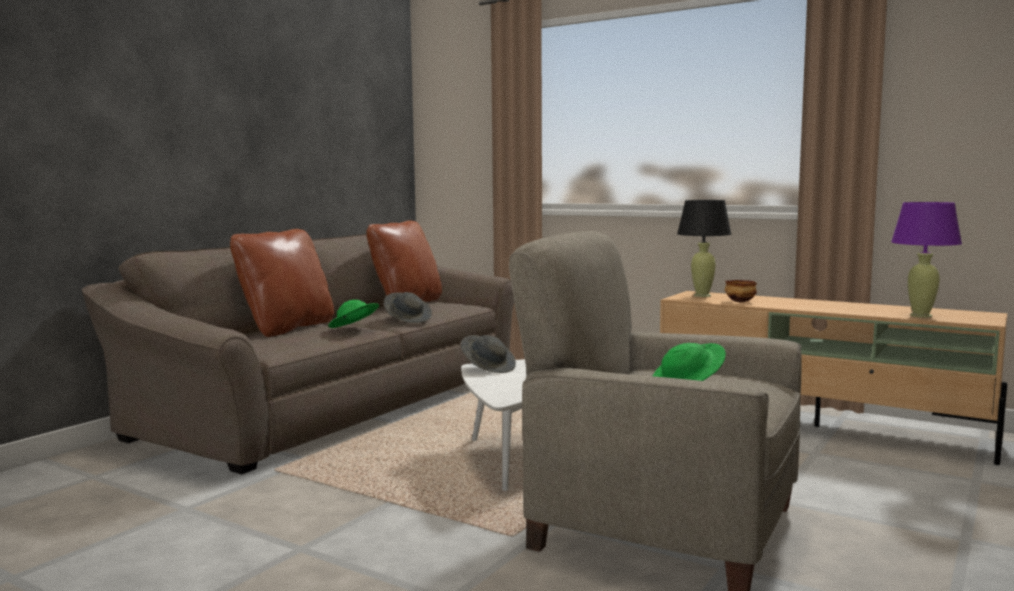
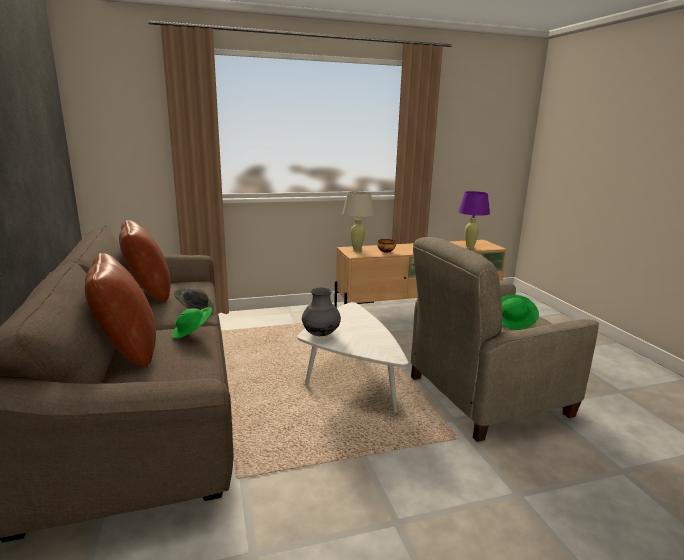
camera: 50 degrees left, 10 degrees up
grey hat [461,335,516,373] -> grey vase [302,288,341,336]
black table lamp [677,200,731,297] -> beige table lamp [342,191,374,252]

